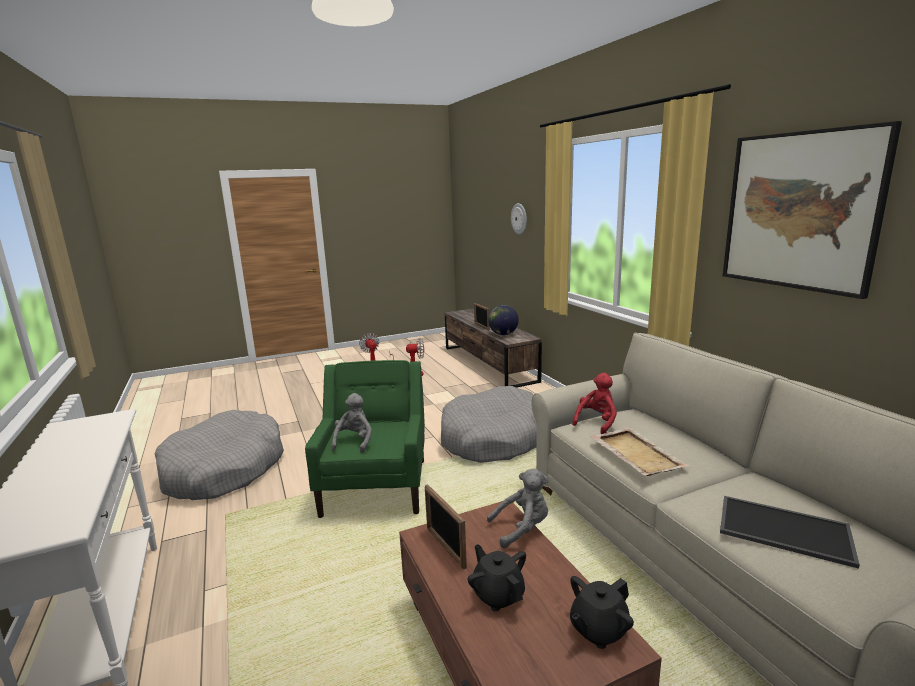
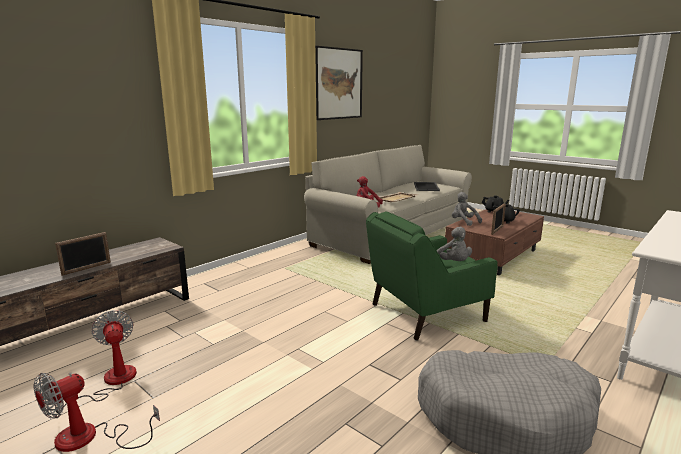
camera: 115 degrees left, 0 degrees up
grey plush toy [331,393,372,453] -> grey plush toy turned 105 degrees counterclockwise [436,227,472,261]
grey dog bed [441,386,537,463] -> none
globe [488,305,519,335] -> none
wall clock [511,203,527,234] -> none

